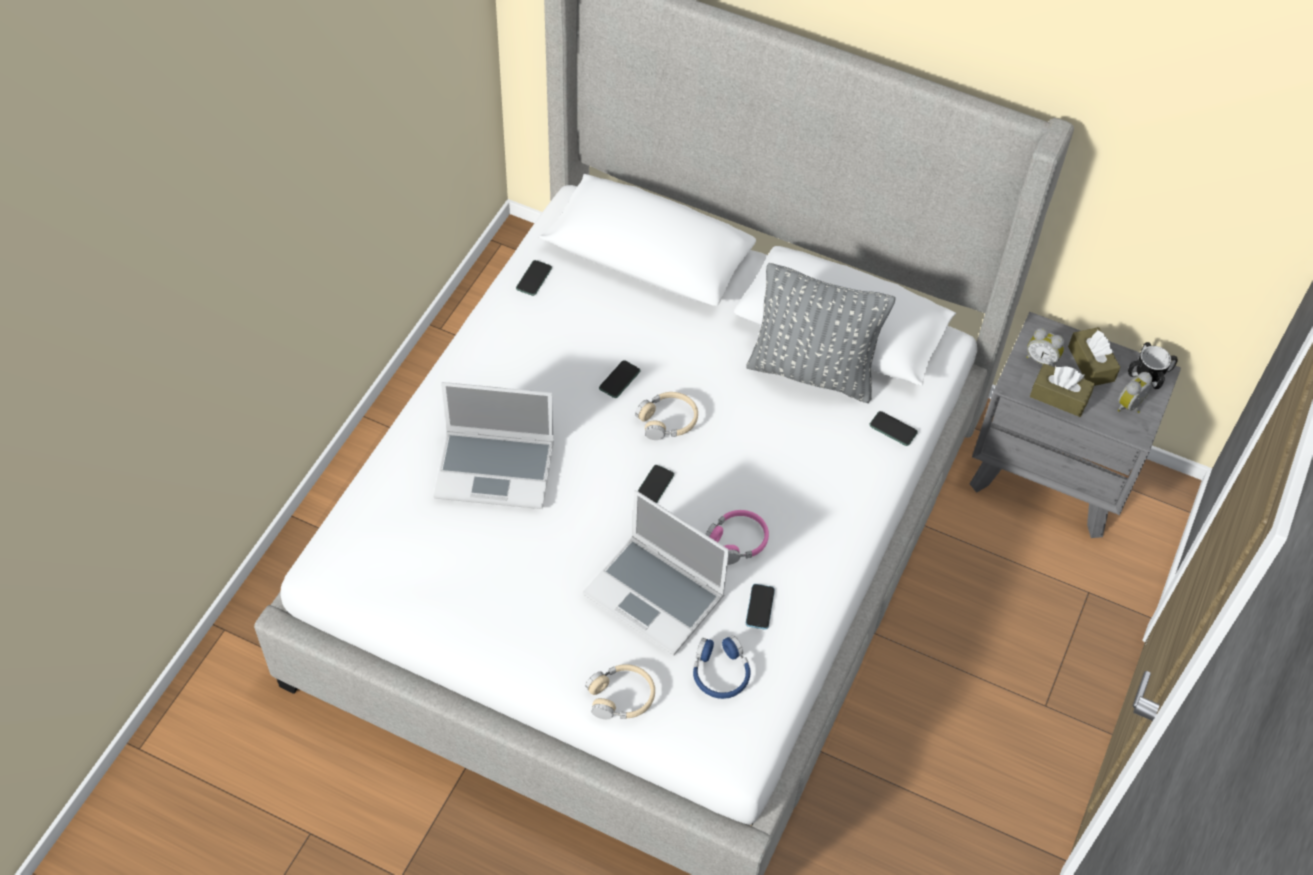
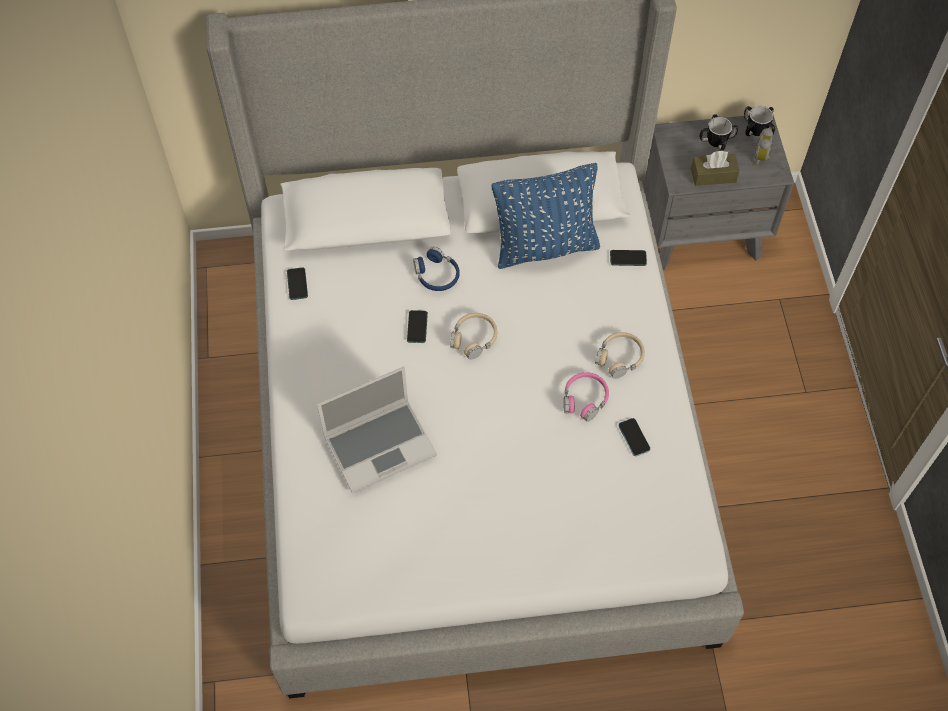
camera: 30 degrees left, 5 degrees up
laptop [583,490,729,655] -> none
beige headphones [585,664,655,719] -> beige headphones moved to [595,332,645,379]
phone [638,465,674,503] -> none
blue headphones [693,635,751,699] -> blue headphones moved to [413,247,460,291]
grey pillow [746,263,895,403] -> blue pillow [492,163,600,269]
alarm clock [1026,328,1064,367] -> none
brown tissue box [1068,327,1121,386] -> mug [700,114,738,151]

